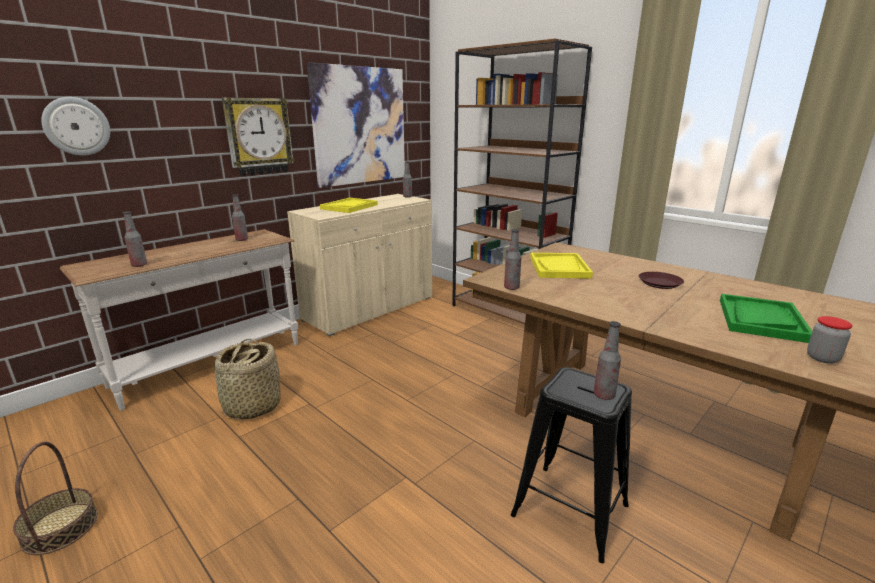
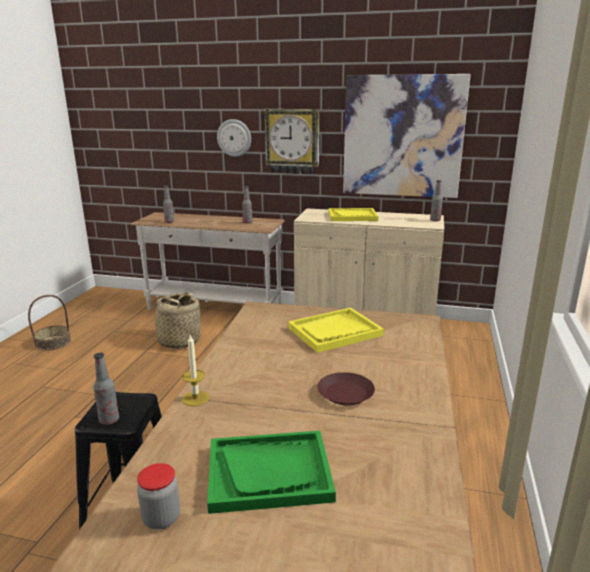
camera: 60 degrees right, 0 degrees up
wall clock [41,97,110,156] -> wall clock moved to [217,119,251,157]
brown bookcase [452,38,592,324] -> none
bottle [504,229,521,290] -> none
none -> candle [182,335,209,406]

